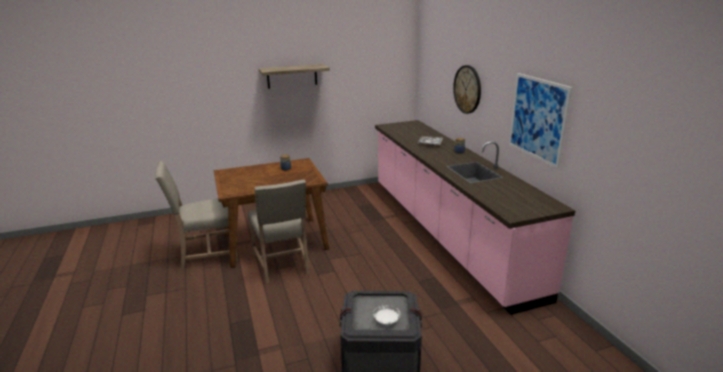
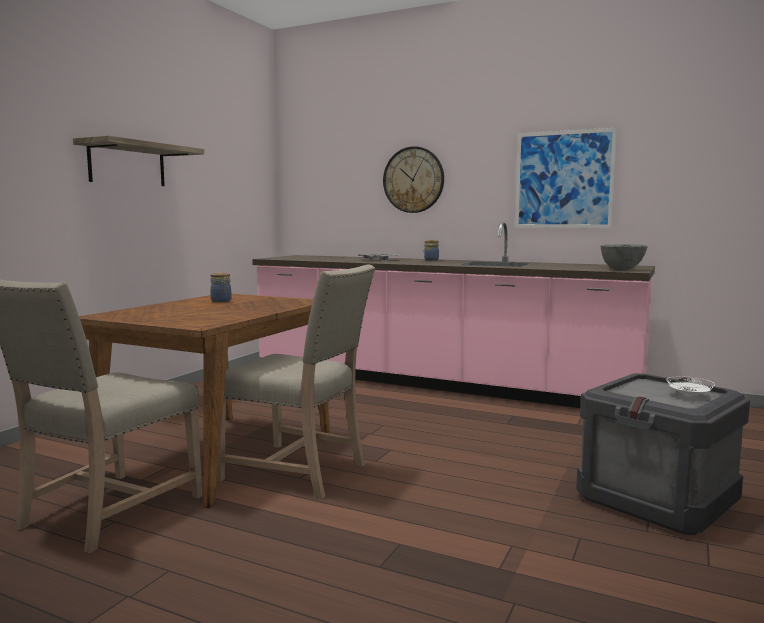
camera: 45 degrees left, 15 degrees down
none -> grey bowl [600,244,648,270]

